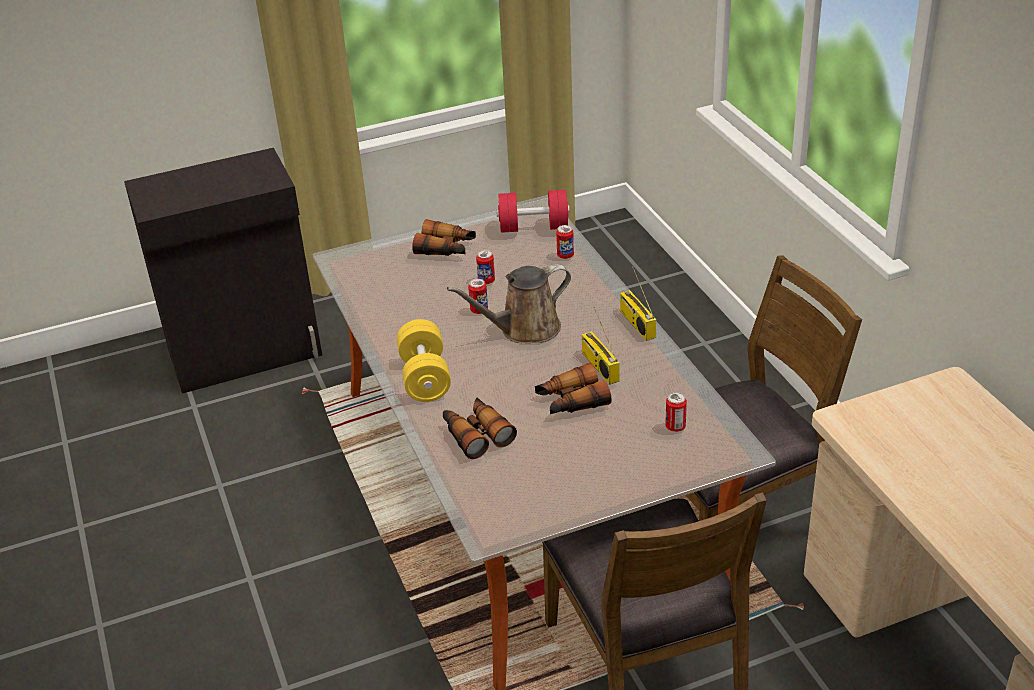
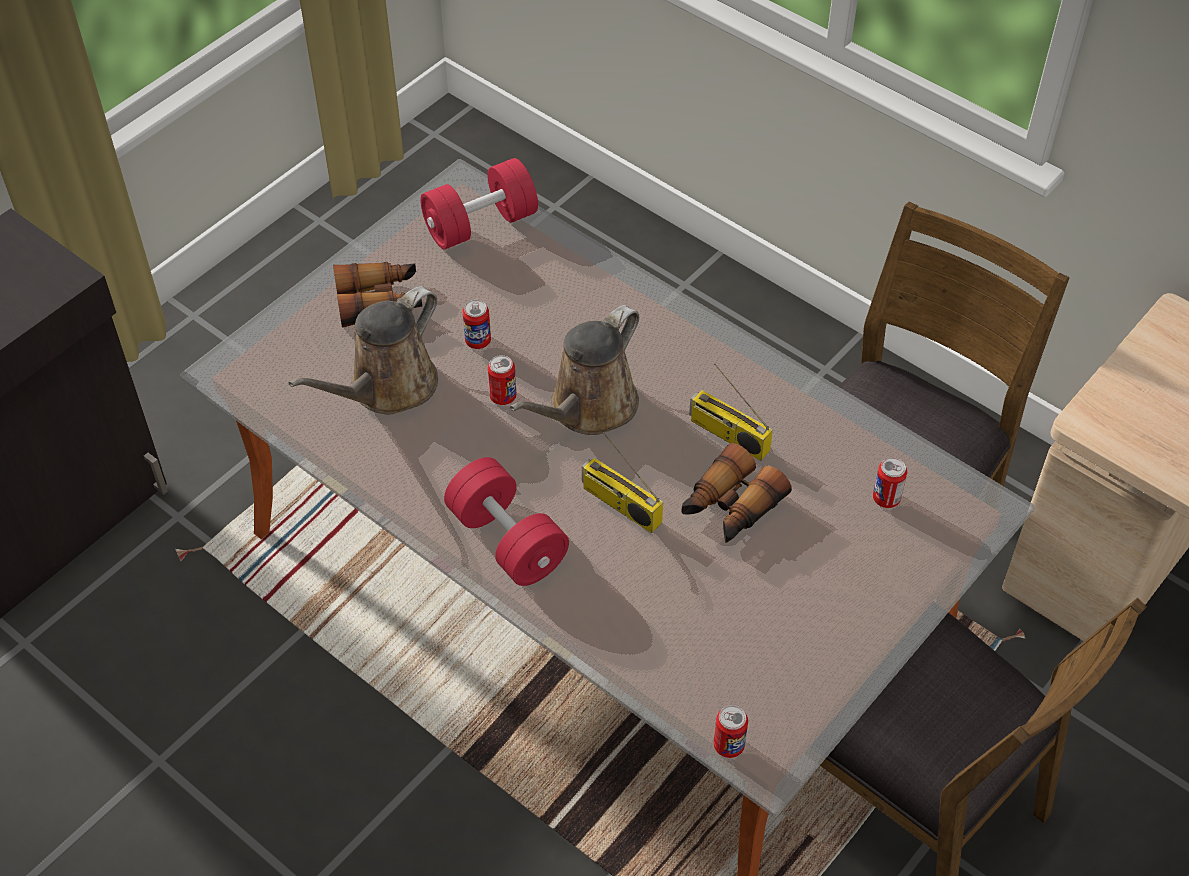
camera: 30 degrees left, 15 degrees up
yellow dumbbell [397,319,451,402] -> red dumbbell [444,457,569,586]
binoculars [443,398,517,459] -> none
can [556,225,574,259] -> can moved to [713,705,748,758]
radio [620,266,656,341] -> radio moved to [582,433,663,533]
none -> brown watering can [289,286,438,414]

